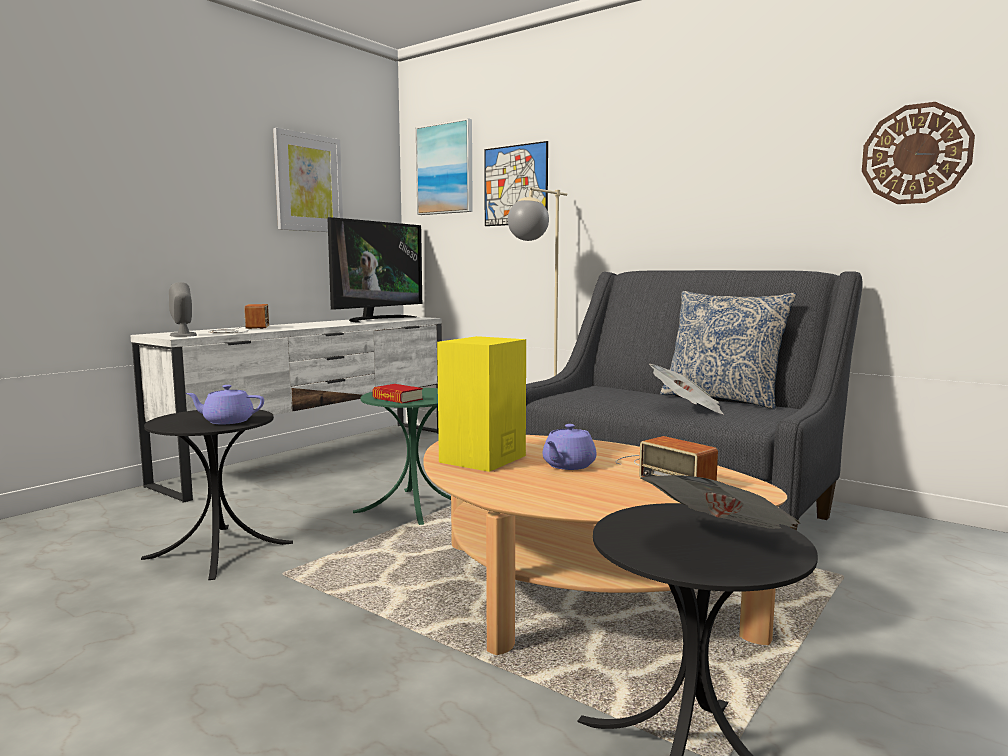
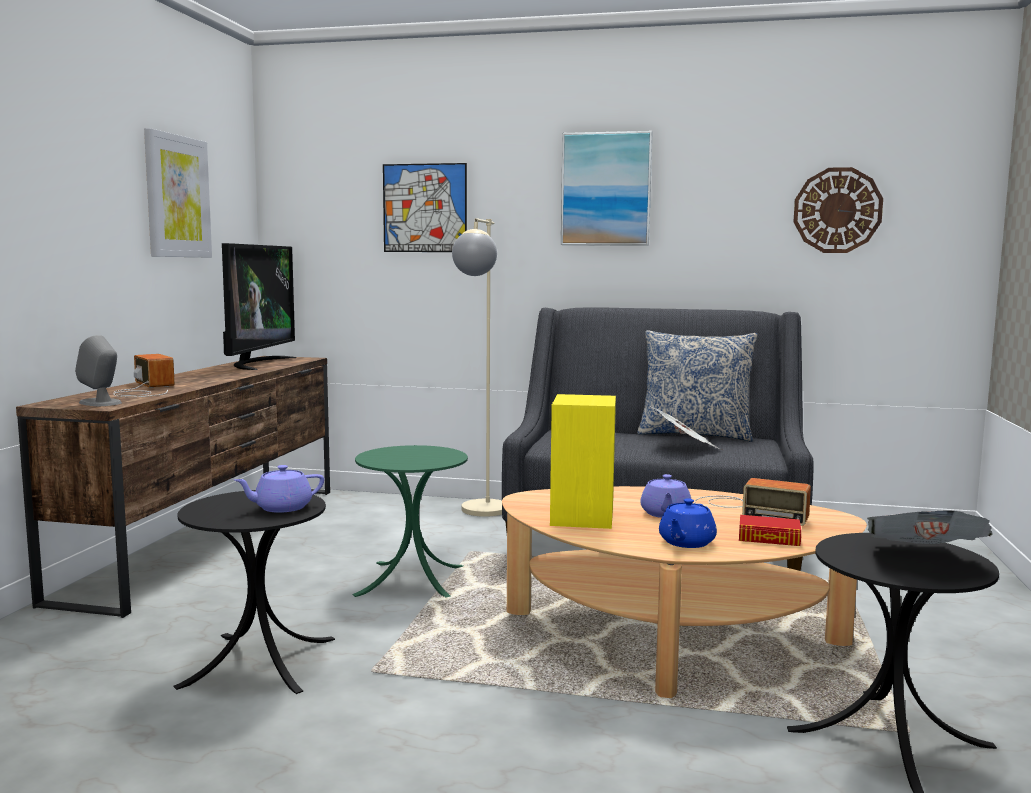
camera: 25 degrees left, 0 degrees up
white tv stand [130,317,442,503] -> brown tv stand [16,356,330,618]
book [372,384,423,403] -> book moved to [739,515,801,546]
picture [416,118,473,215] -> picture moved to [561,131,652,246]
none -> blue teapot [659,499,717,548]

